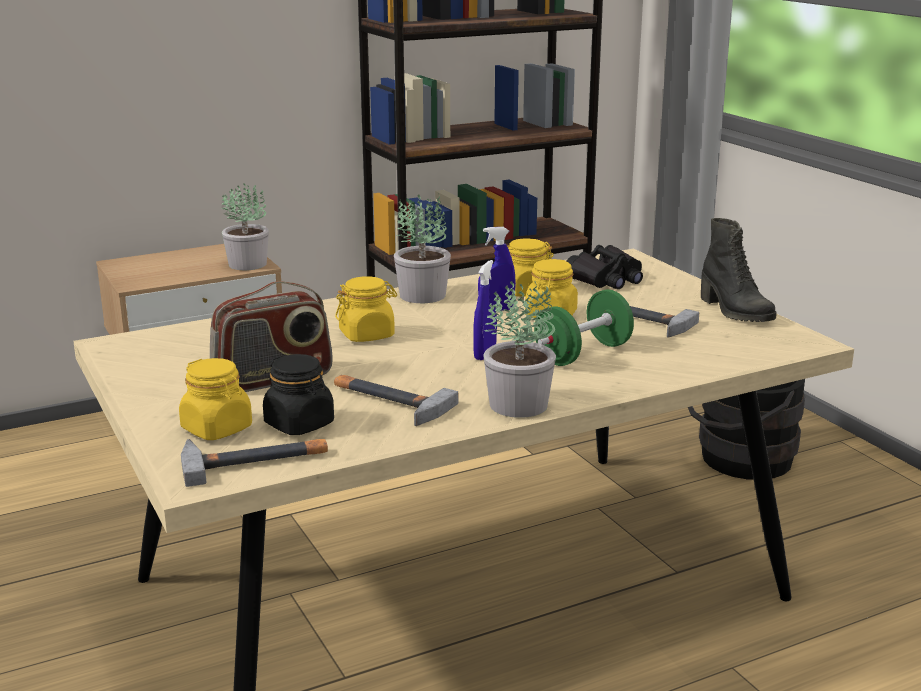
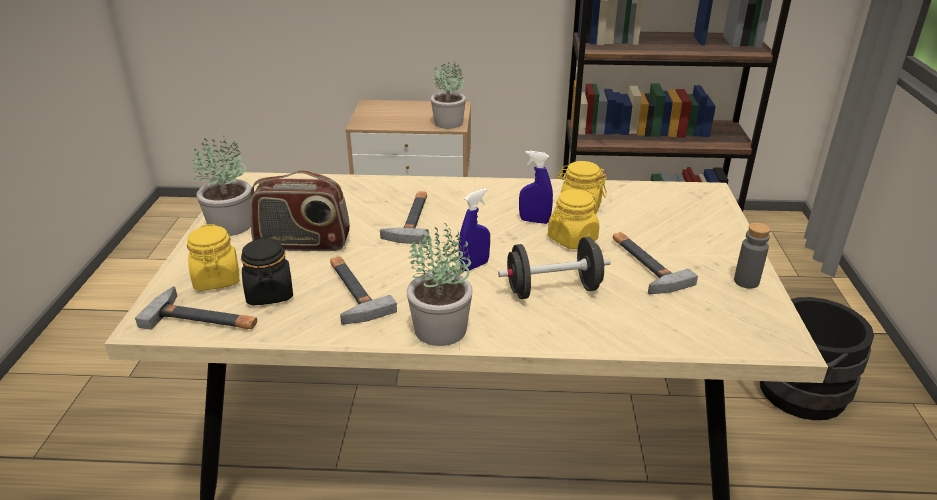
camera: 30 degrees right, 10 degrees up
yellow jar [335,276,397,342] -> hammer [380,191,429,245]
potted plant [394,193,451,303] -> potted plant moved to [193,136,251,236]
green dumbbell [534,289,634,366] -> black dumbbell [498,237,611,299]
black binoculars [566,245,643,289] -> none
black boot [701,218,777,322] -> grey bottle [734,222,771,289]

